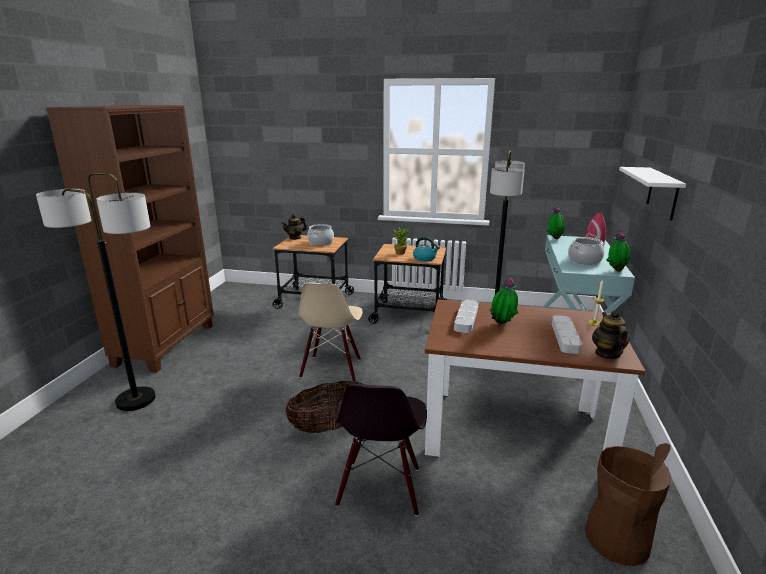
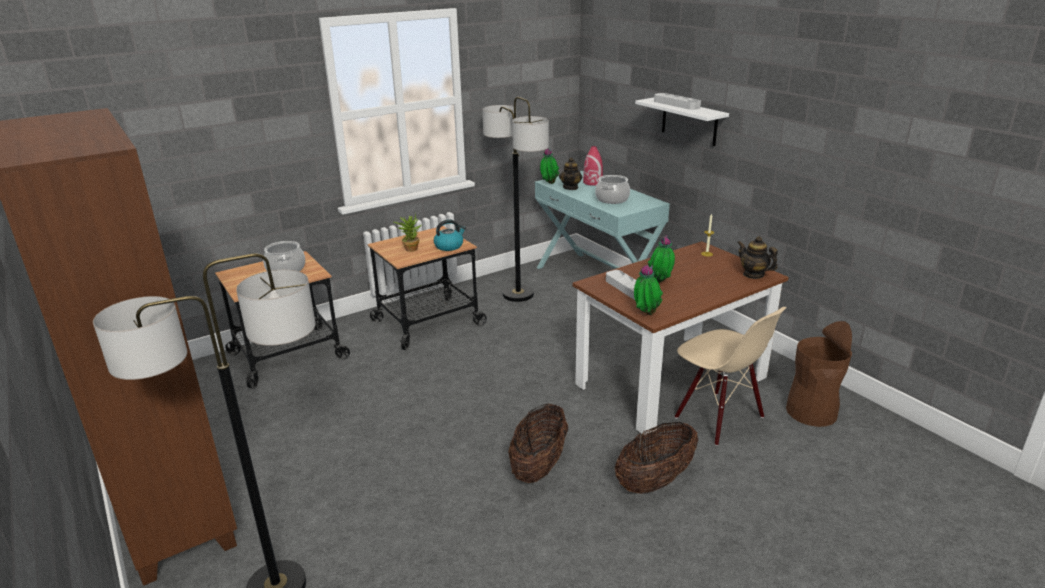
camera: 45 degrees left, 5 degrees up
teapot [281,214,307,240] -> teapot moved to [559,158,582,190]
beige chair [298,282,363,382] -> beige chair moved to [675,307,787,446]
black chair [335,384,427,516] -> basket [615,421,698,494]
grey tray [552,315,582,354] -> grey tray moved to [654,93,701,110]
potted plant [606,232,631,272] -> potted plant moved to [634,265,663,315]

